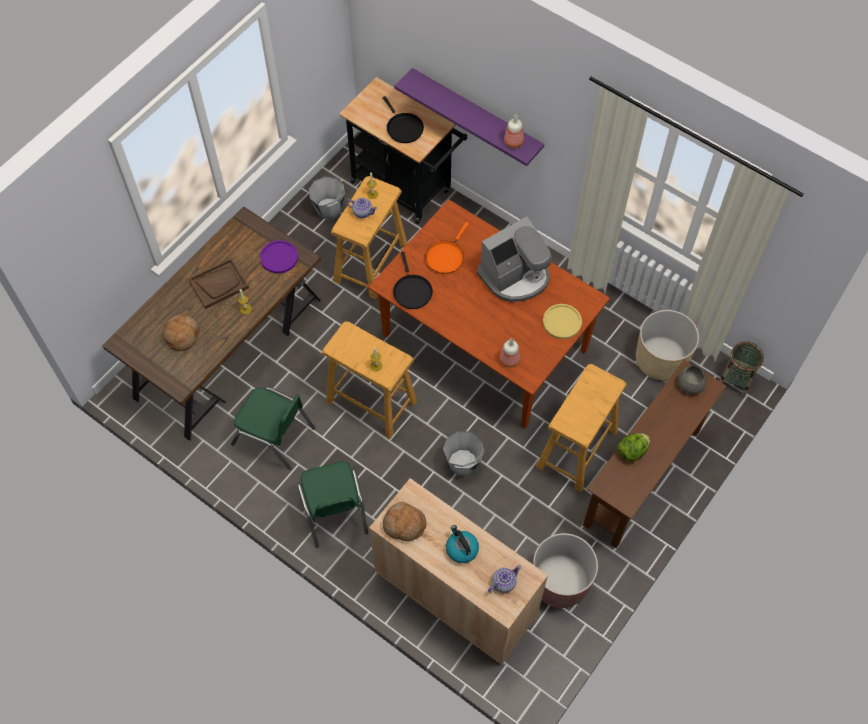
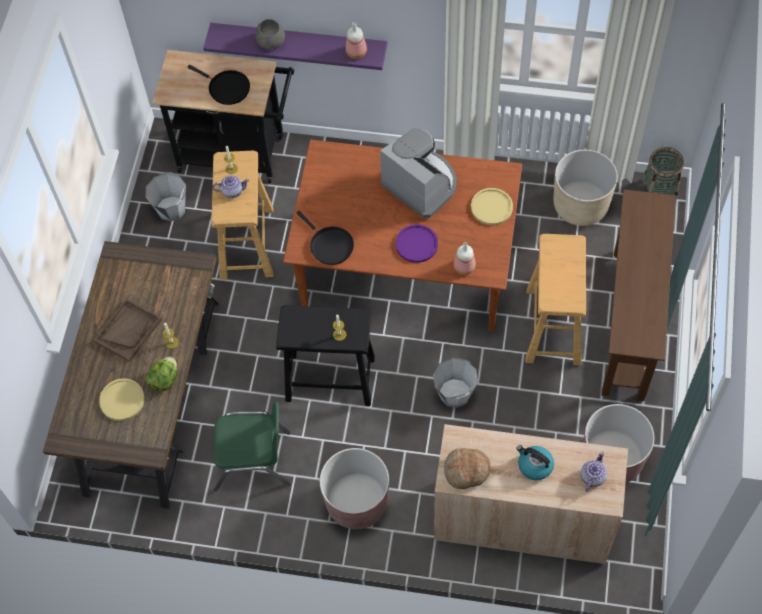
camera: 25 degrees left, 0 degrees up
bread [163,315,200,351] -> yellow plate [99,378,145,421]
purple plate [260,240,298,274] -> purple plate moved to [396,224,438,263]
green chair [297,461,368,548] -> brown planter [320,448,389,529]
beige stool [322,321,417,439] -> black stool [276,305,375,406]
orange frying pan [425,222,469,274] -> none
coffee machine [477,216,552,302] -> coffee machine turned 75 degrees counterclockwise [380,128,457,218]
lettuce [617,433,650,462] -> lettuce moved to [146,357,177,392]
grey bowl [678,365,707,395] -> grey bowl moved to [255,19,285,50]

